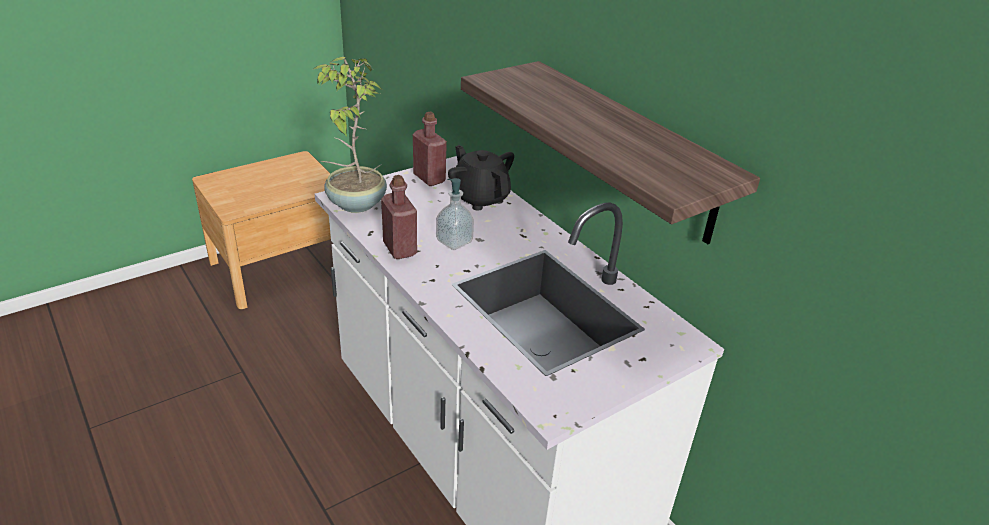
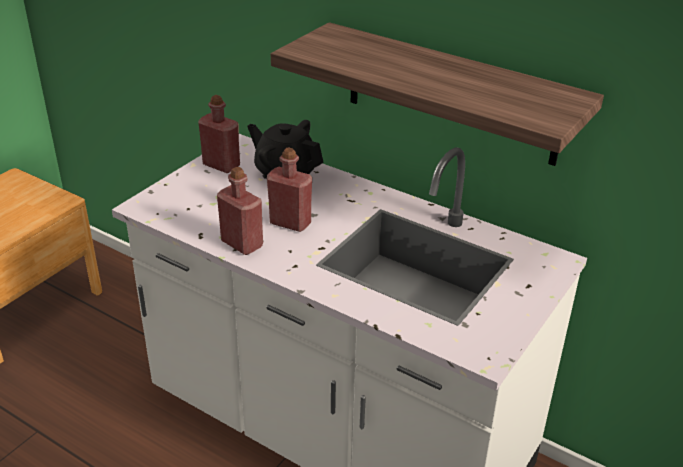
camera: 20 degrees left, 0 degrees up
potted plant [312,57,387,213] -> none
soap dispenser [436,178,474,250] -> red bottle [267,147,312,232]

